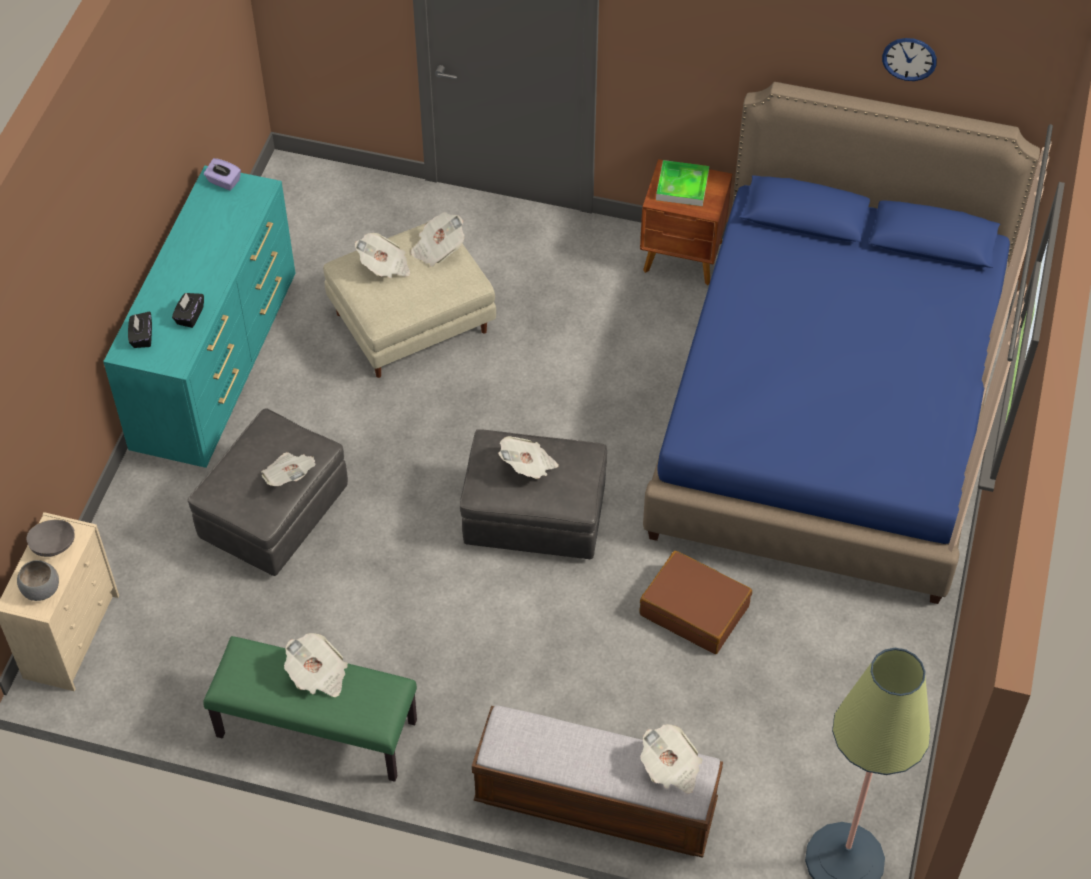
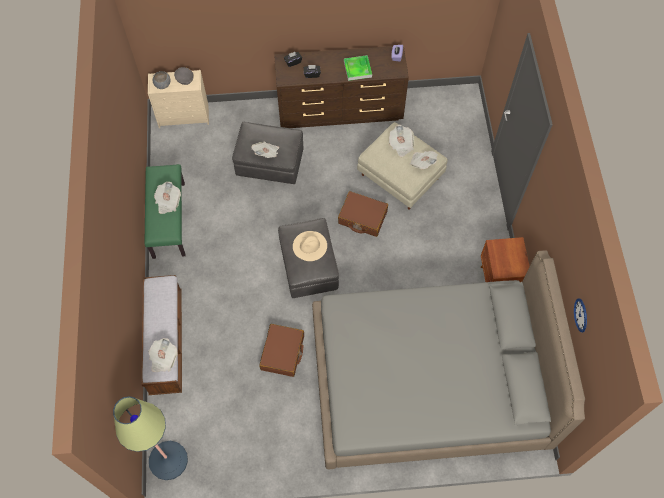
camera: 70 degrees right, 10 degrees up
turquoise dresser [103,165,296,468] -> brown dresser [274,45,409,128]
newspaper [498,436,558,479] -> beige hat [293,231,327,261]
blue bed [643,82,1040,604] -> grey bed [312,250,585,470]
tray [656,160,709,206] -> tray moved to [344,55,372,81]
none -> brown suitcase [338,191,388,237]

